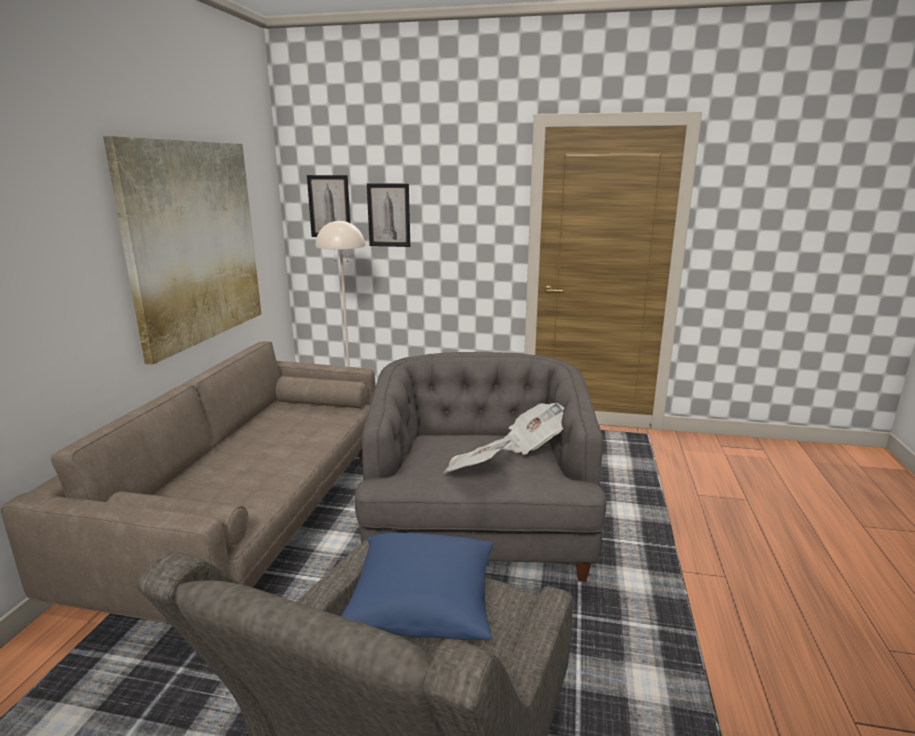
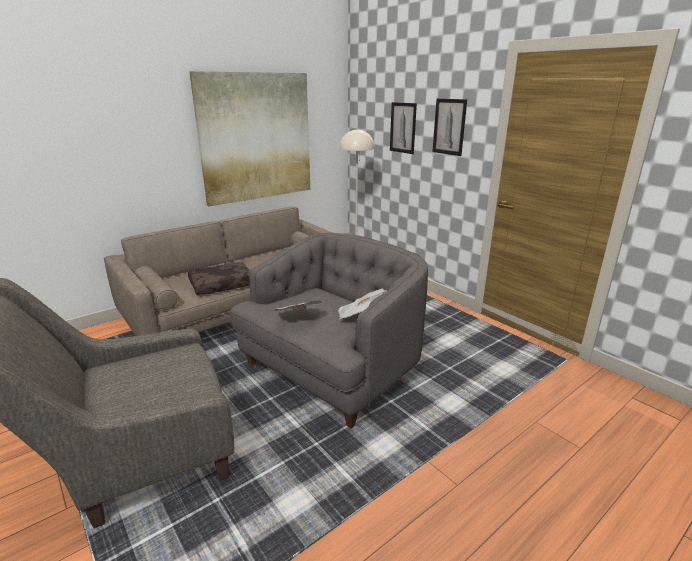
camera: 40 degrees right, 5 degrees up
picture [307,175,350,237] -> picture moved to [432,98,467,156]
blue pillow [341,533,493,640] -> none
none -> brown pillow [188,262,250,295]

